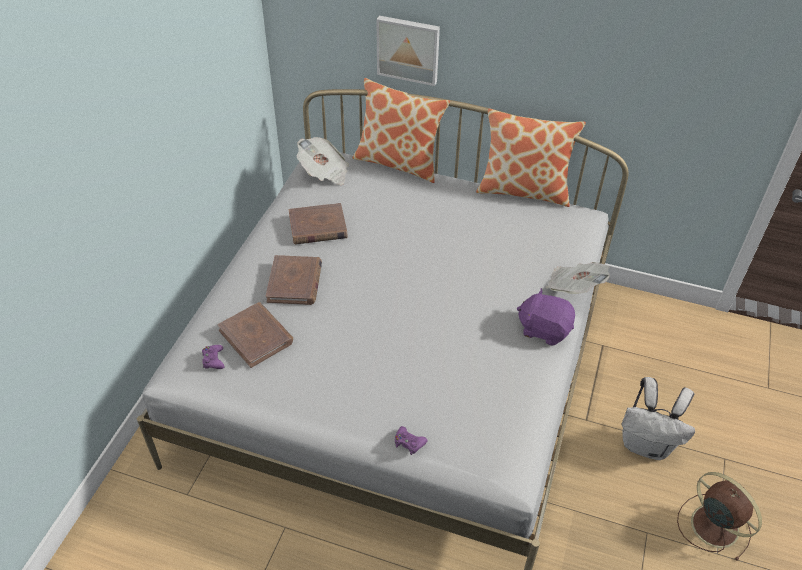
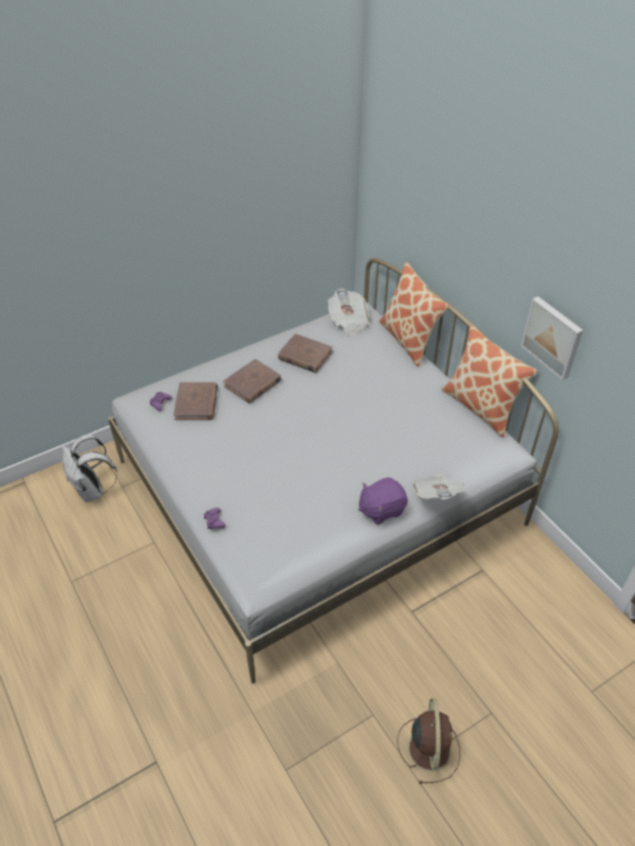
camera: 40 degrees right, 0 degrees up
picture [377,16,440,86] -> picture moved to [521,296,583,380]
purple plush toy [517,288,575,346] -> purple plush toy turned 90 degrees counterclockwise [358,477,408,525]
white backpack [622,377,695,460] -> white backpack moved to [62,434,117,502]

